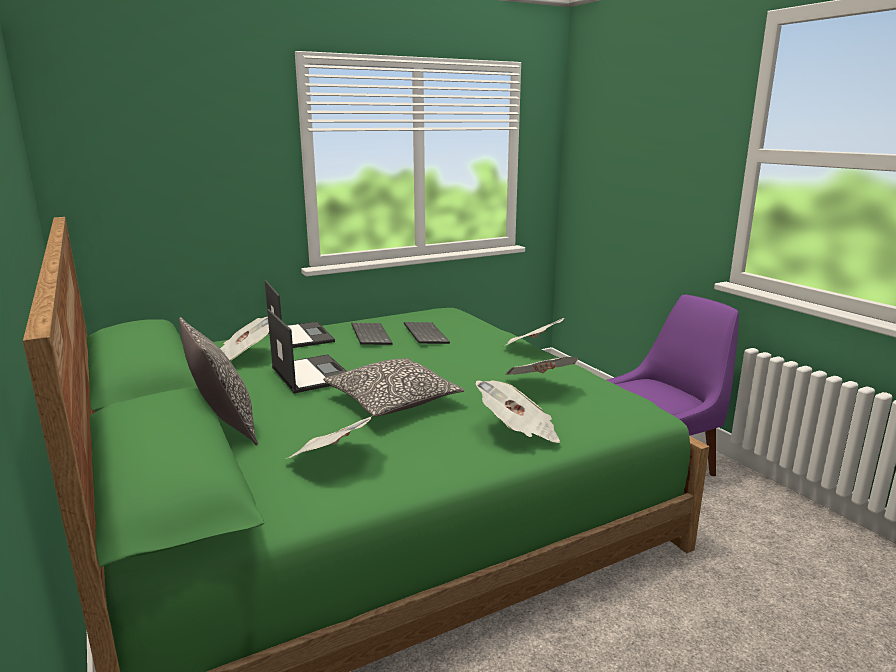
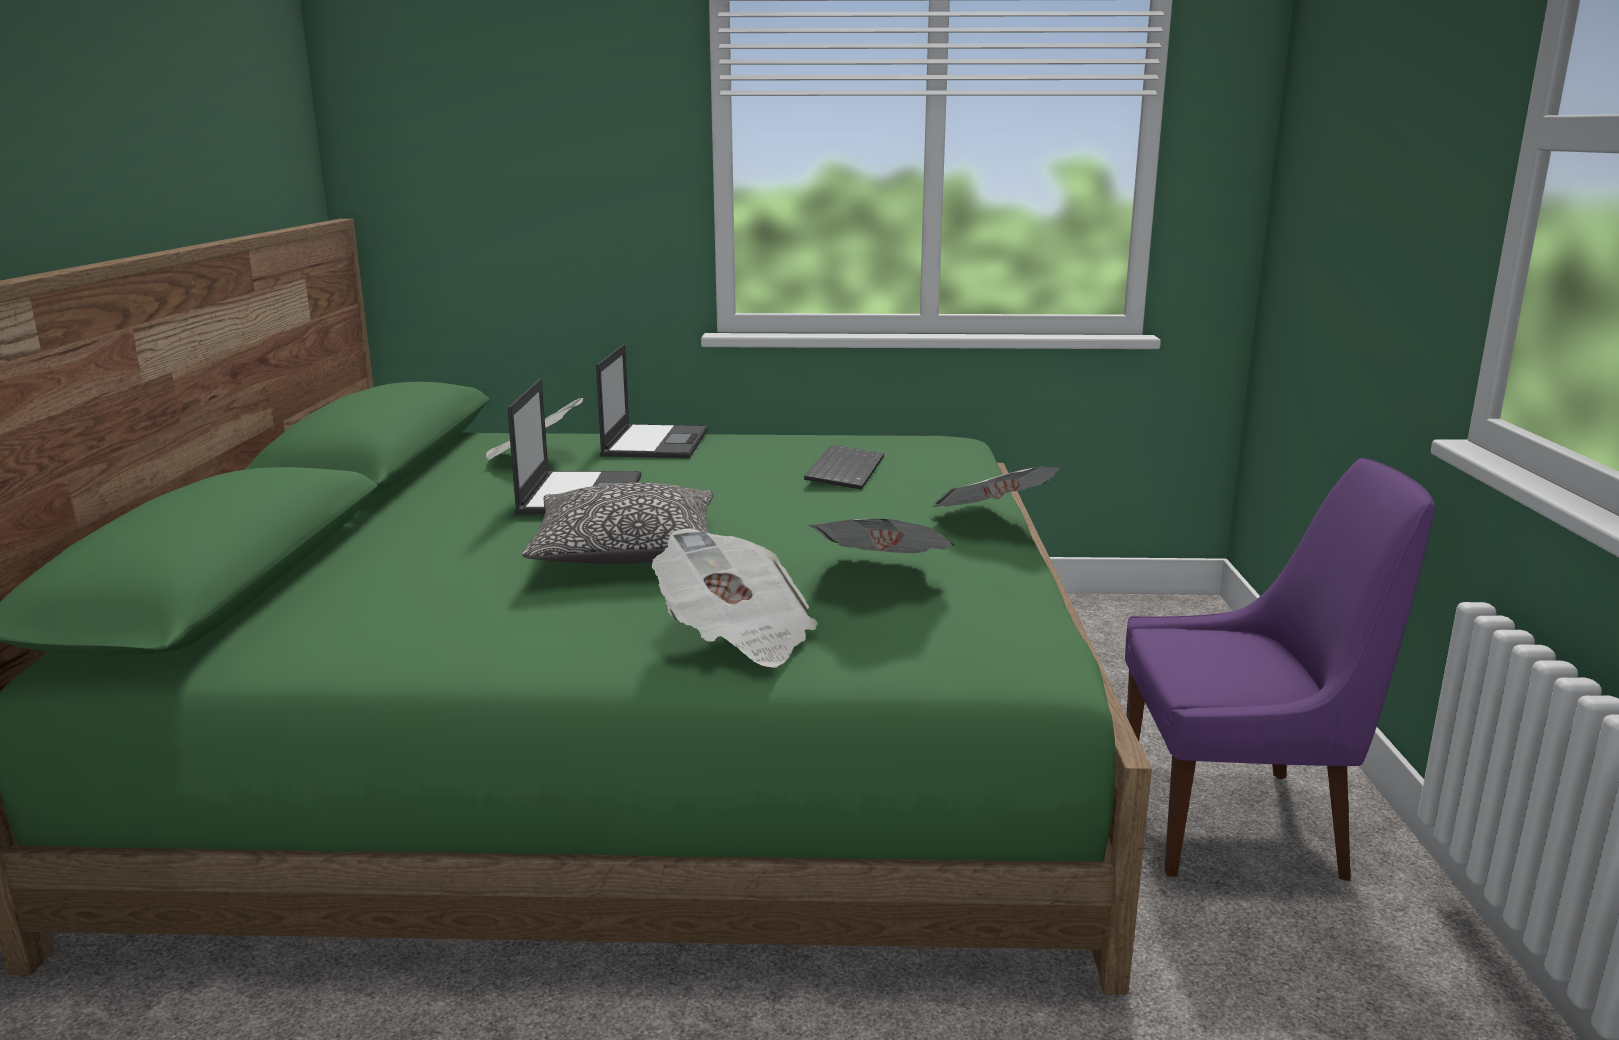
camera: 30 degrees right, 0 degrees up
pillow [179,317,258,445] -> none
newspaper [286,414,376,459] -> none
keyboard [351,323,393,345] -> none

